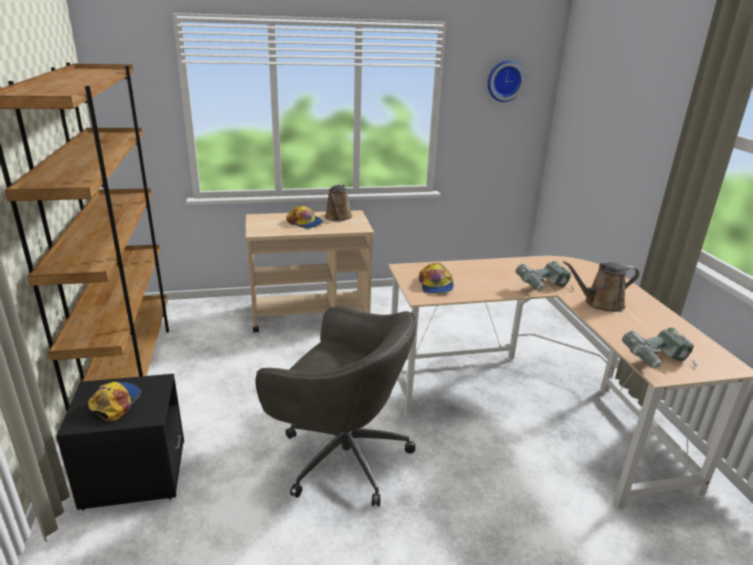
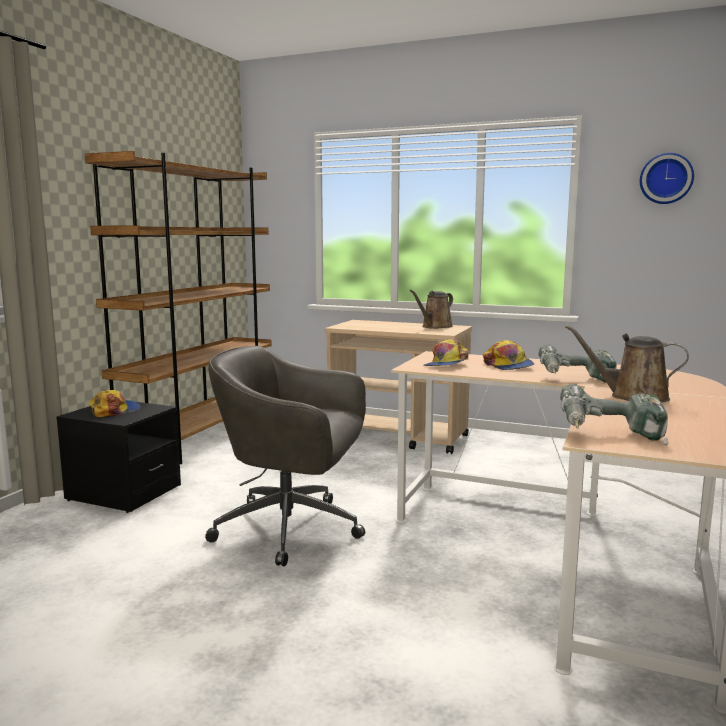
camera: 35 degrees right, 15 degrees down
grey office chair [255,306,416,507] -> grey office chair turned 135 degrees clockwise [205,346,366,566]
cap [286,206,323,229] -> cap moved to [483,340,534,370]

